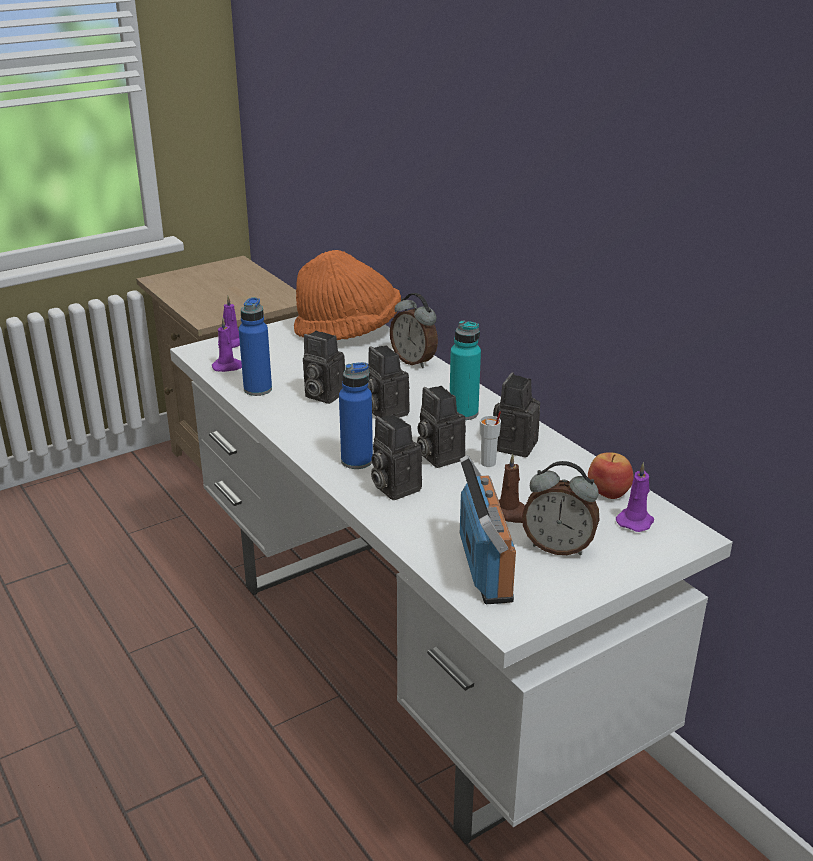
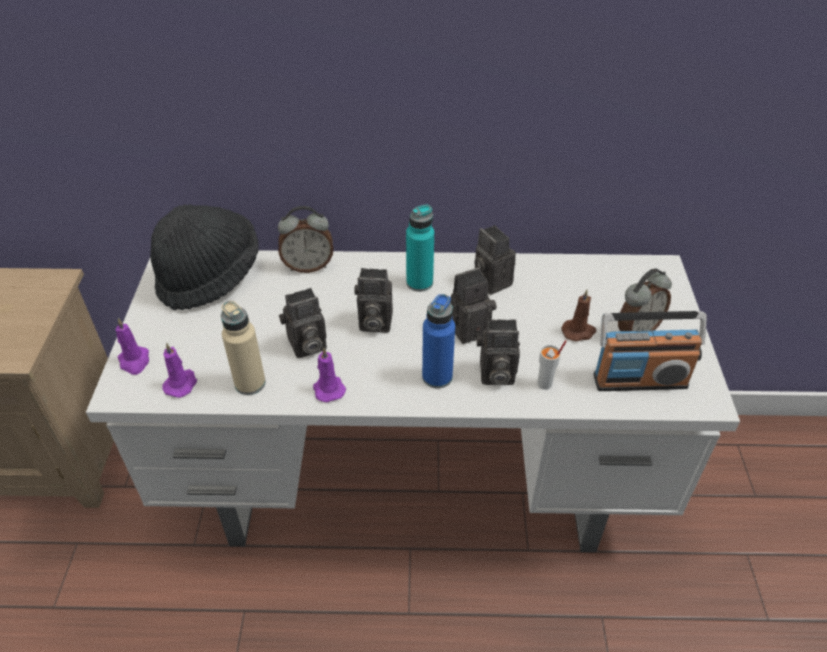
camera: 55 degrees left, 15 degrees up
blue bottle [239,297,272,396] -> beige bottle [221,301,266,395]
orange hat [294,250,401,340] -> black hat [150,204,259,310]
camera [417,386,466,468] -> camera turned 150 degrees clockwise [450,268,497,344]
radio [460,455,516,604] -> radio turned 150 degrees clockwise [593,311,707,391]
white cup [480,411,501,467] -> white cup moved to [537,340,567,390]
apple [588,452,634,499] -> none
purple candle [616,462,654,532] -> purple candle moved to [313,348,346,402]

